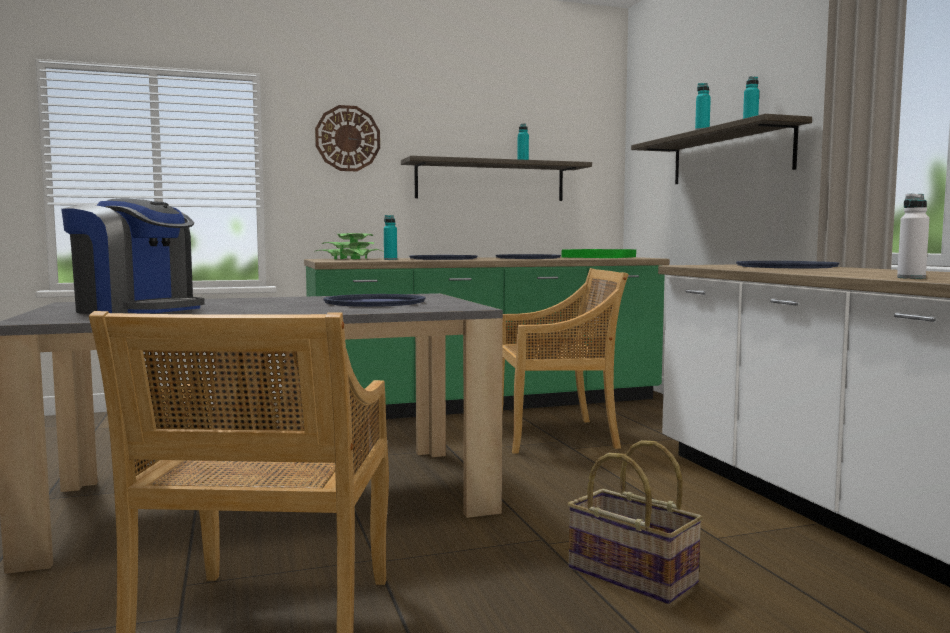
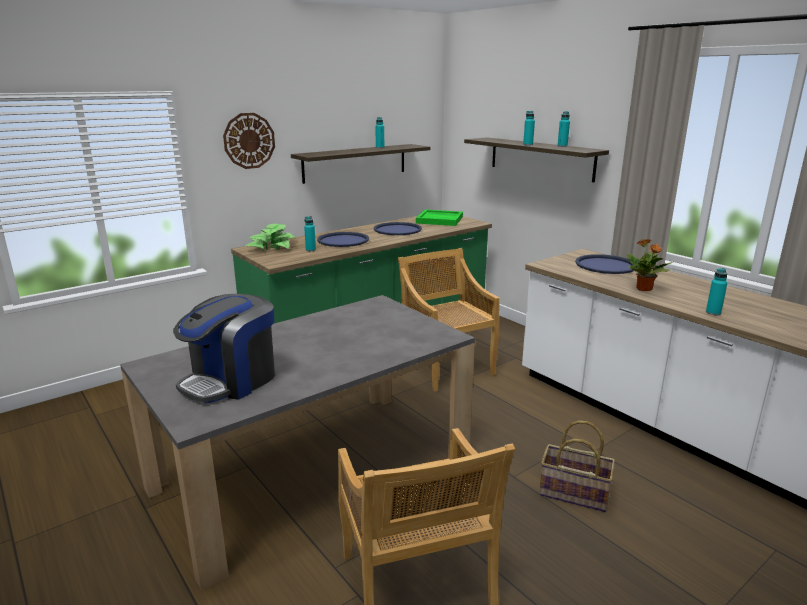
camera: 20 degrees left, 15 degrees up
coffee machine [61,199,205,314] -> coffee machine turned 120 degrees clockwise [173,294,275,403]
blue tray [323,294,425,307] -> none
beige chair [502,268,629,454] -> beige chair turned 90 degrees counterclockwise [398,248,500,392]
white bottle [897,194,930,279] -> turquoise bottle [706,268,727,316]
none -> potted plant [627,239,673,291]

